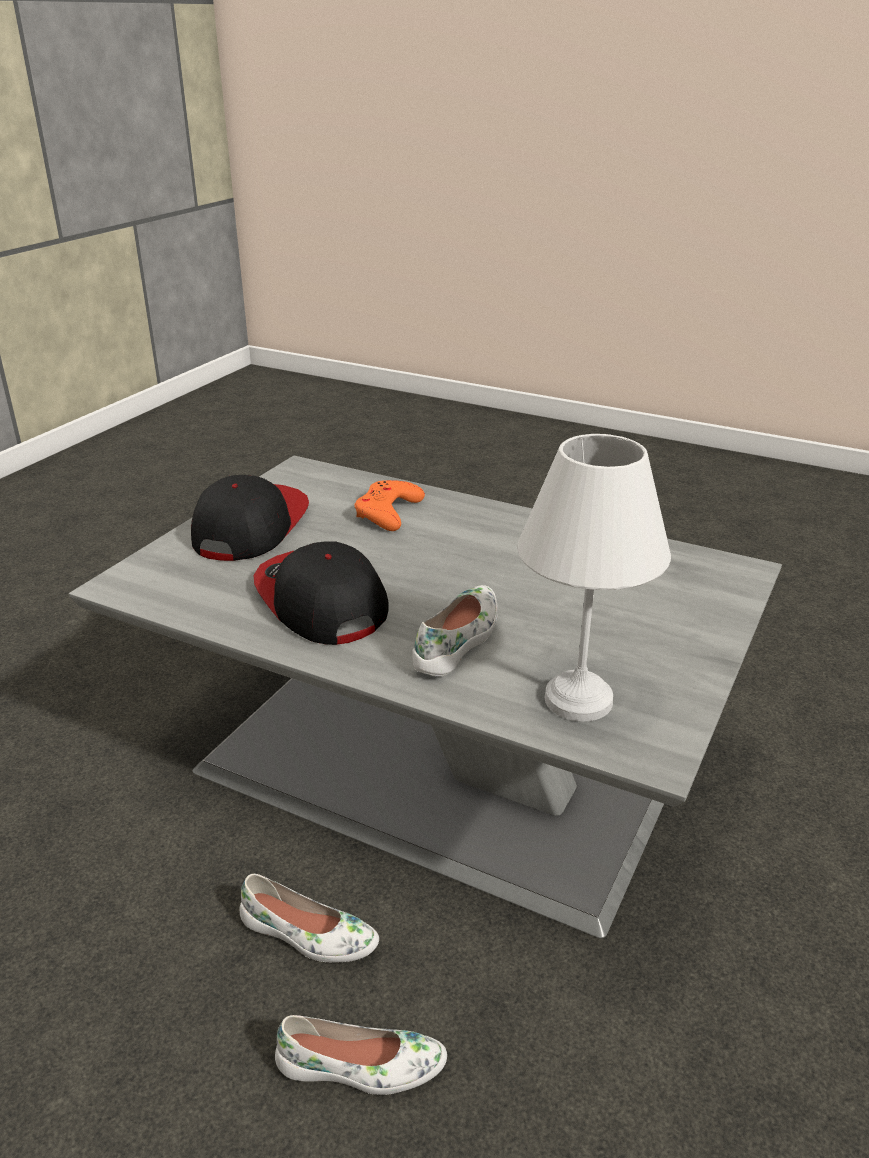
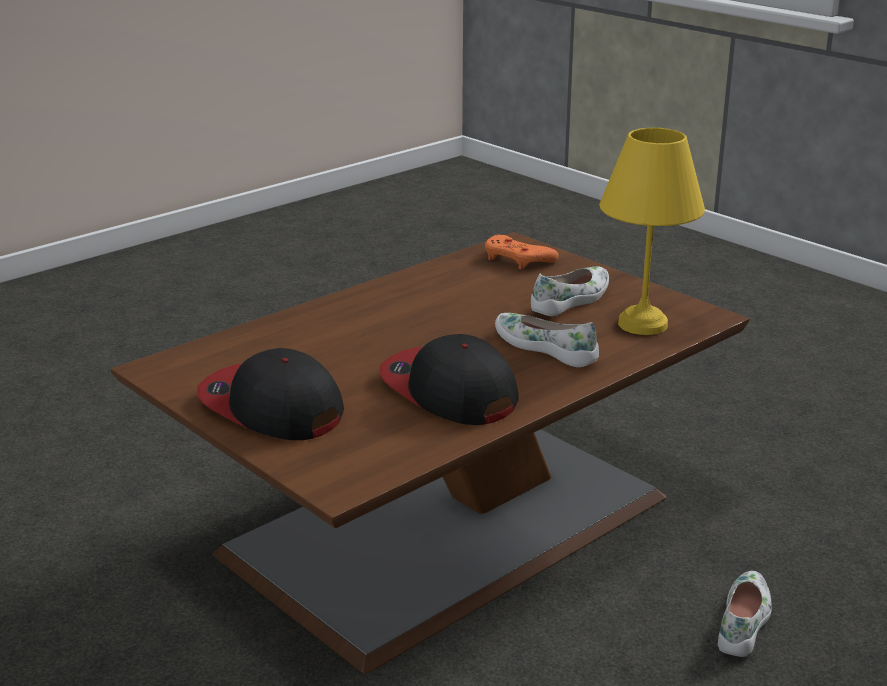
camera: 70 degrees left, 5 degrees down
grey coffee table [69,456,782,938] -> brown coffee table [111,232,750,673]
white shoe [240,874,379,962] -> white shoe moved to [531,267,609,316]
cap [253,542,388,645] -> cap turned 60 degrees clockwise [379,334,519,425]
orange game controller [355,480,425,531] -> orange game controller moved to [485,235,558,269]
white table lamp [517,434,671,721] -> yellow table lamp [599,128,705,335]

